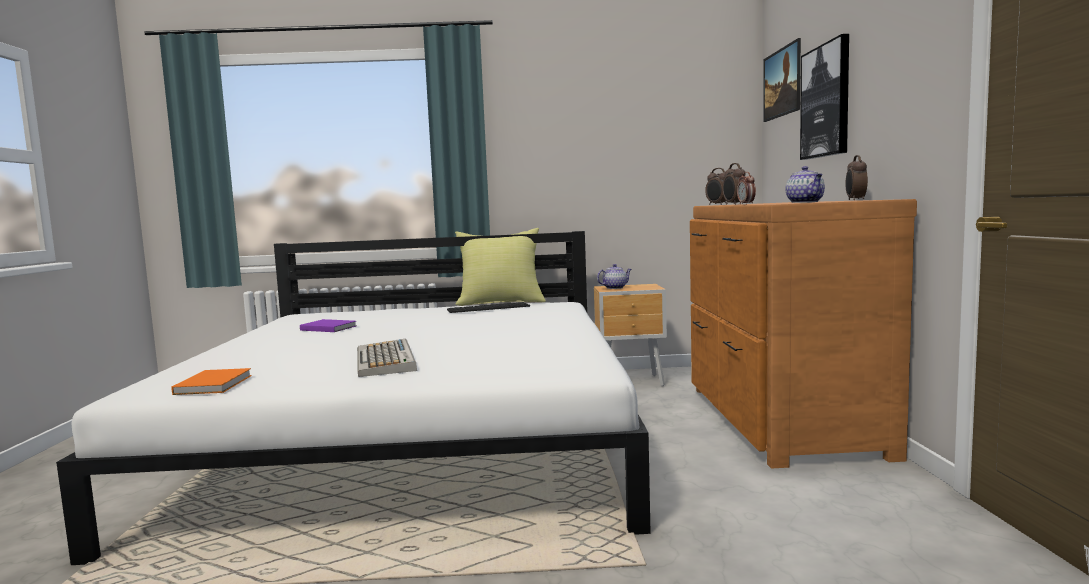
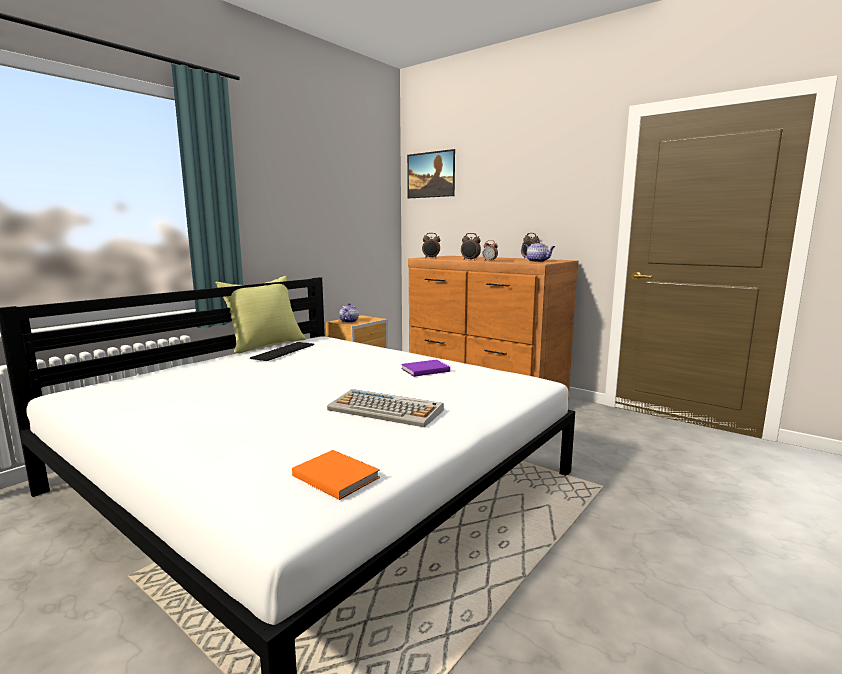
camera: 50 degrees left, 5 degrees up
purple book [300,319,356,332] -> purple book moved to [401,360,450,377]
picture [800,34,849,160] -> none

